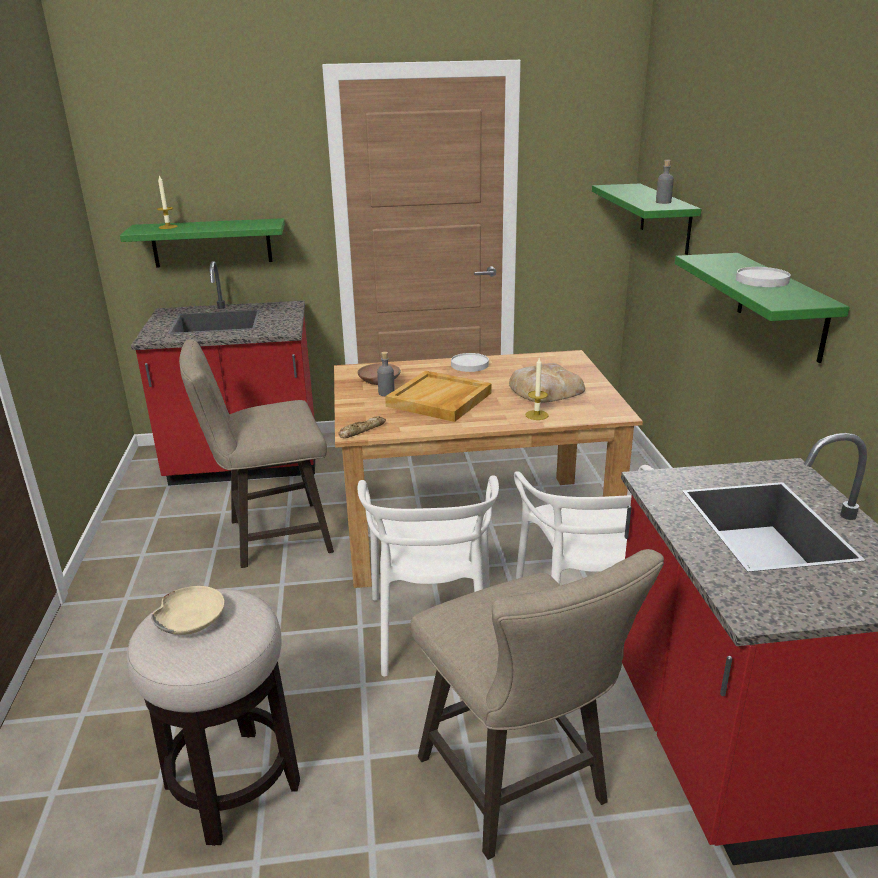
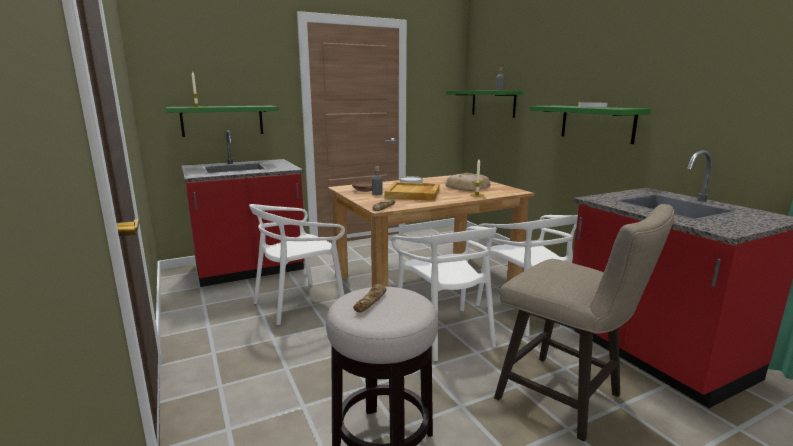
camera: 20 degrees left, 10 degrees down
beige bowl [151,586,225,635] -> bread [353,284,387,312]
beige stool [179,340,334,568] -> white chair [249,204,345,325]

